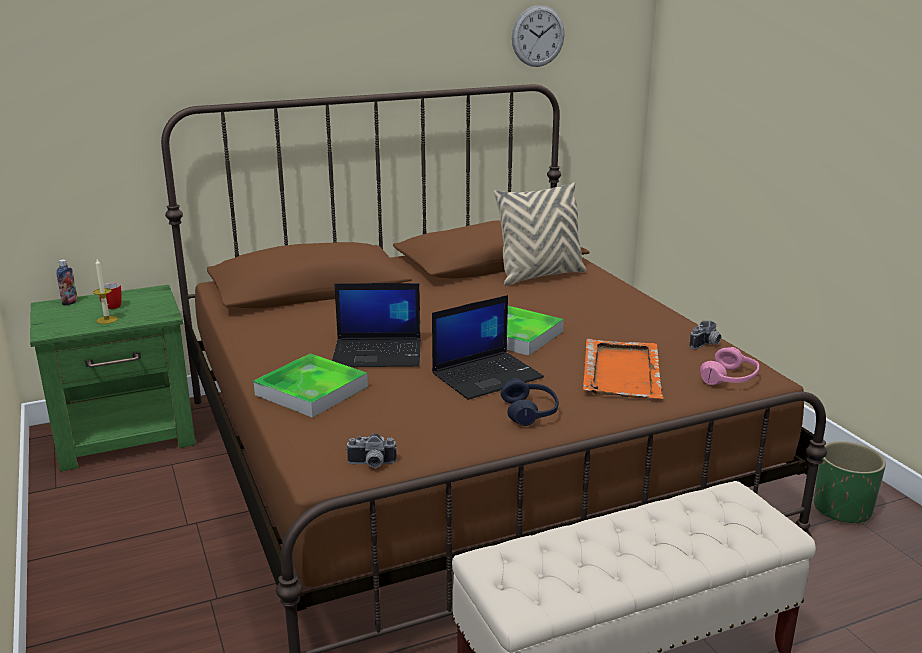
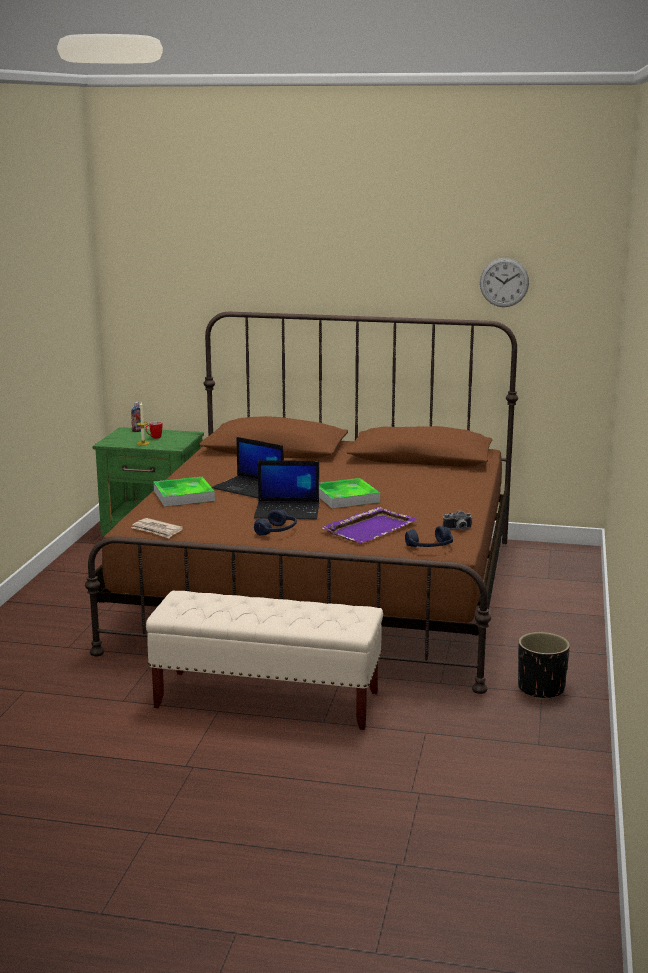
camera: 35 degrees right, 5 degrees down
camera [346,433,397,468] -> newspaper [132,518,183,538]
beige pillow [494,182,586,286] -> none
orange tray [583,339,663,399] -> purple tray [321,507,417,543]
pink headphones [700,347,759,385] -> blue headphones [405,526,453,547]
green planter [814,441,886,525] -> black planter [518,632,570,700]

